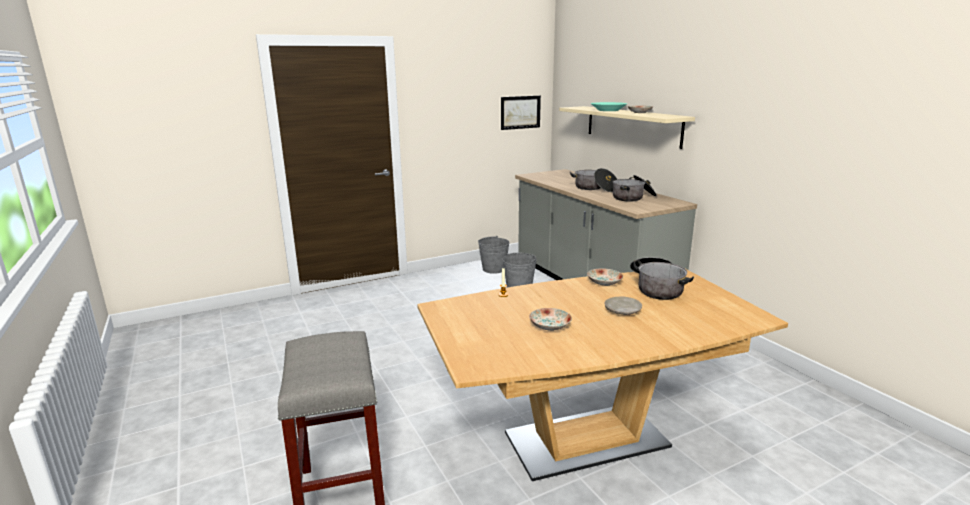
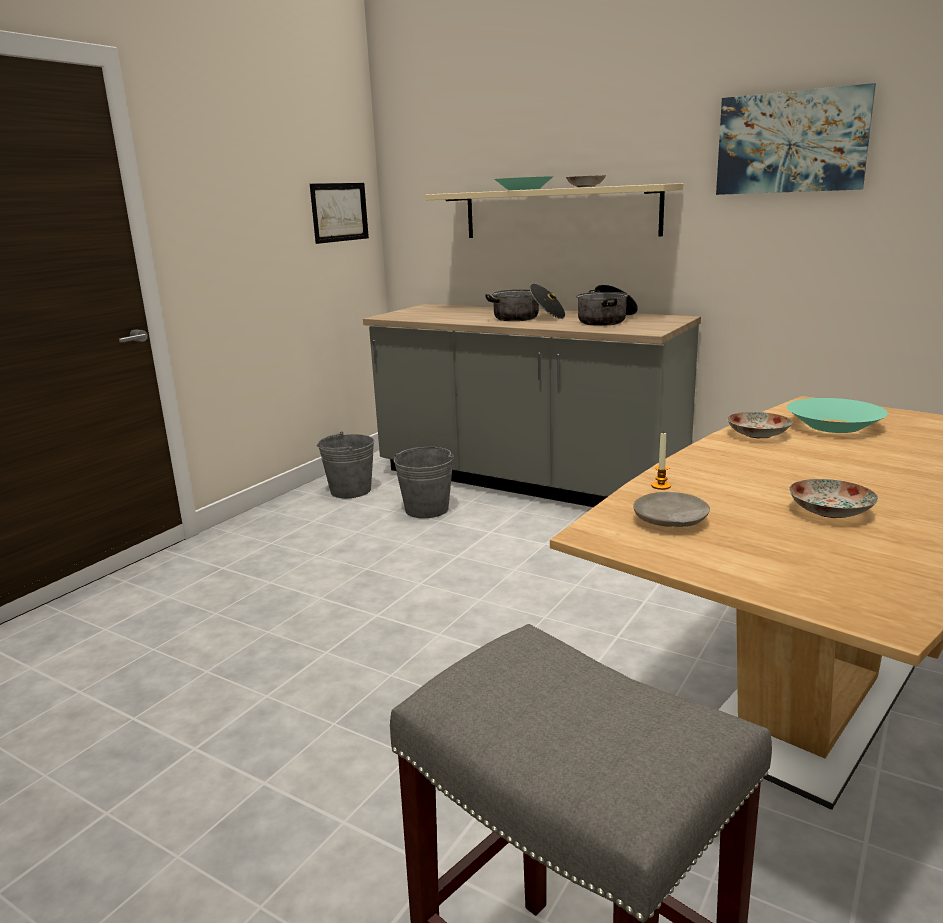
camera: 30 degrees left, 0 degrees up
beige plate [604,297,642,315] -> beige plate moved to [633,492,710,527]
cooking pot [630,257,694,300] -> turquoise bowl [787,398,888,433]
none -> picture [716,83,876,195]

